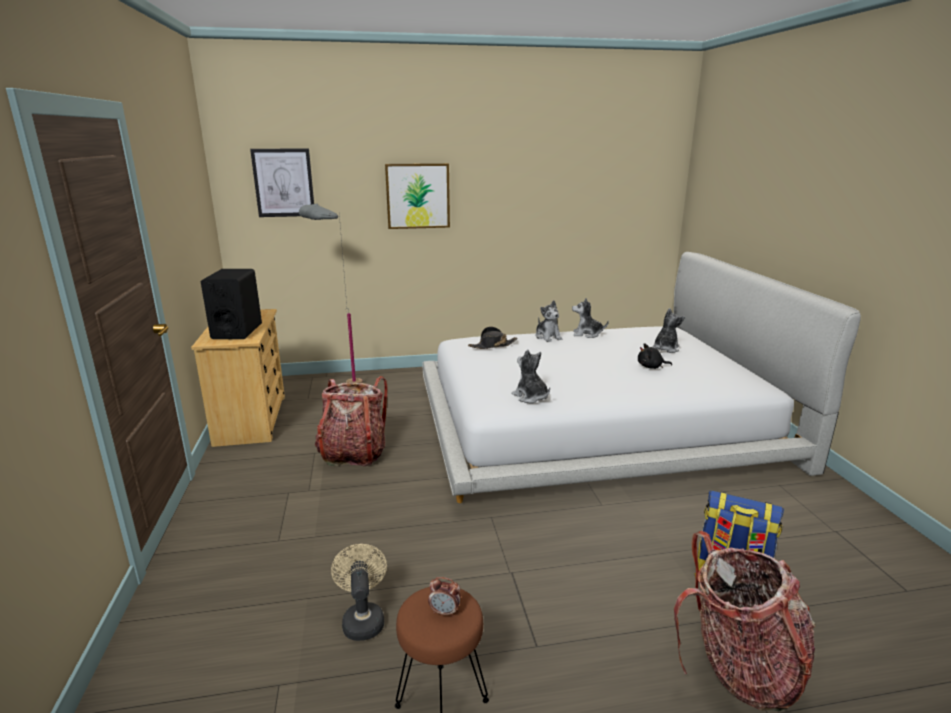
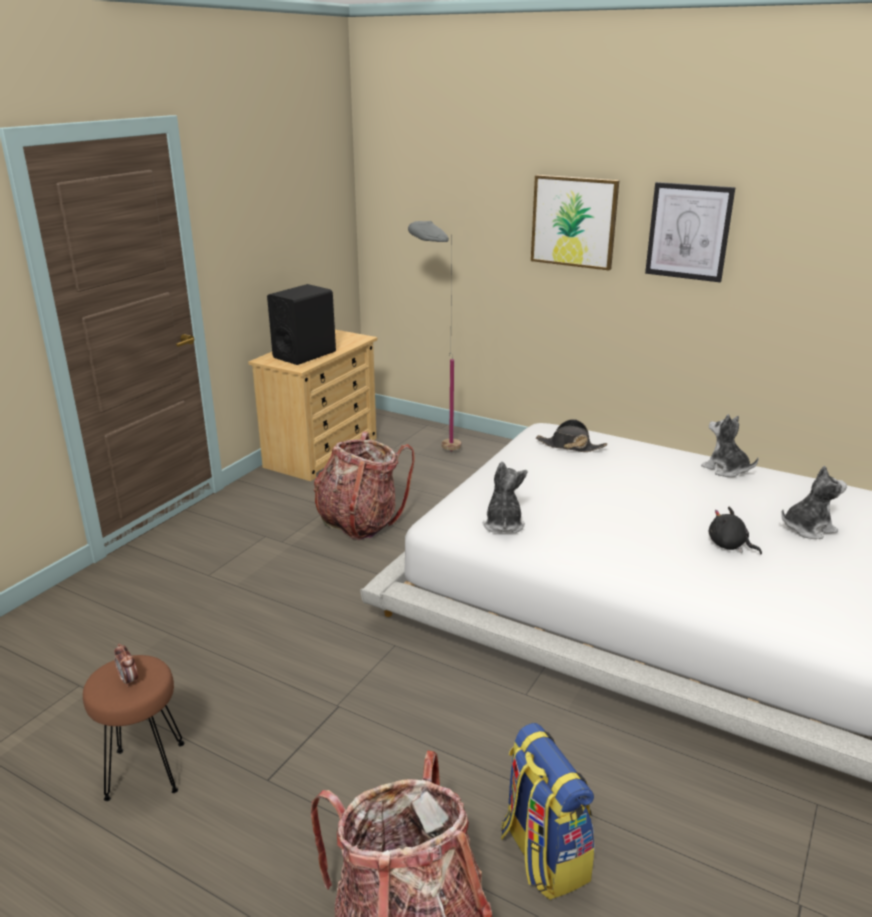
camera: 40 degrees right, 5 degrees up
picture [250,149,314,217] -> picture moved to [645,182,735,282]
beige fan [331,544,387,641] -> none
plush toy [535,300,562,342] -> none

